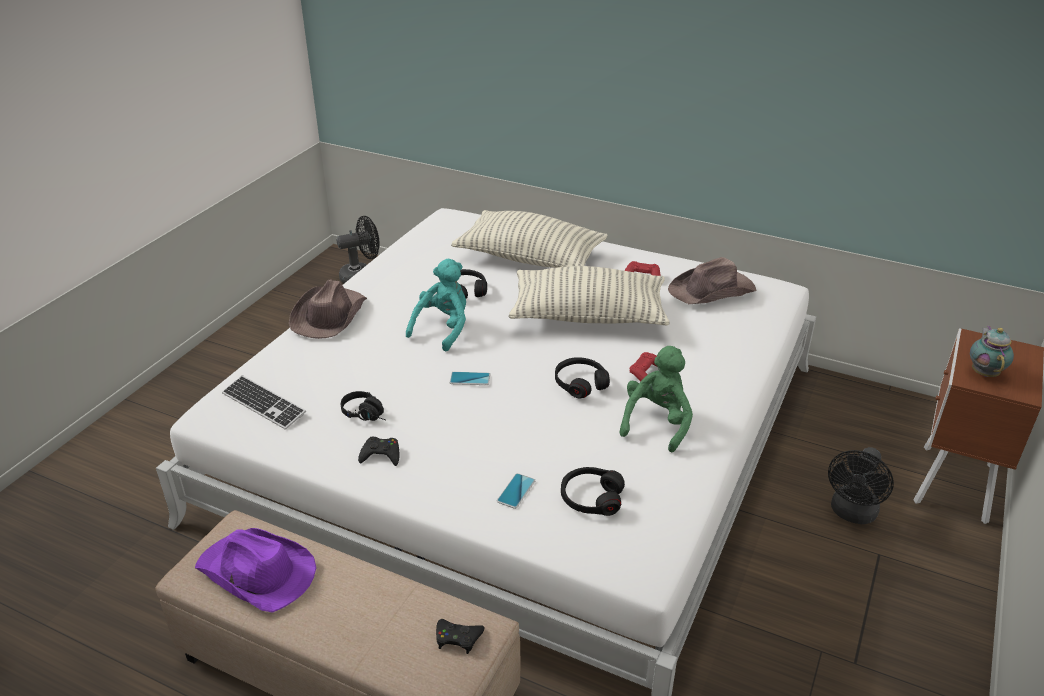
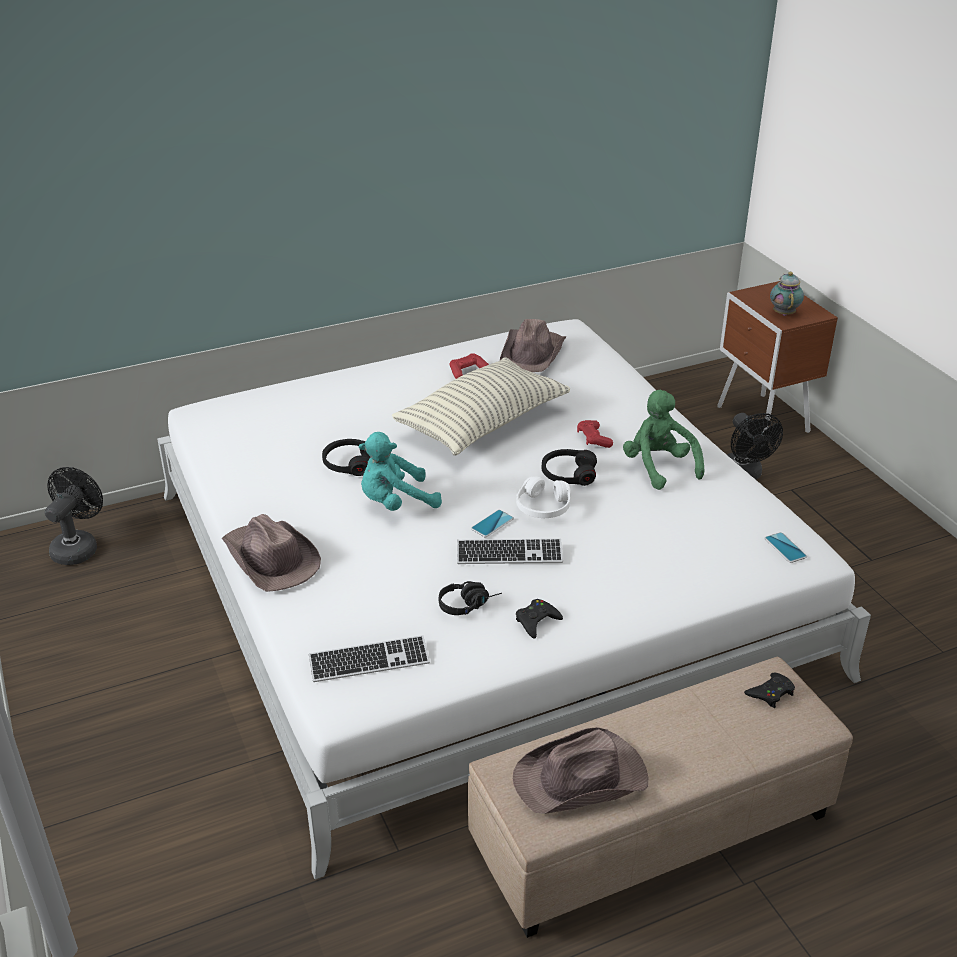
camera: 50 degrees left, 0 degrees up
purple hat [195,528,316,613] -> brown hat [513,727,648,814]
turquoise plush toy [406,259,466,352] -> turquoise plush toy turned 90 degrees counterclockwise [359,432,442,511]
pillow [451,210,608,268] -> none
phone [497,473,535,509] -> phone moved to [764,532,807,563]
black headphones [561,467,625,516] -> none
teapot [970,326,1014,377] -> teapot turned 45 degrees clockwise [770,272,804,316]
none -> keyboard [457,538,563,564]
none -> white headphones [516,476,571,518]

